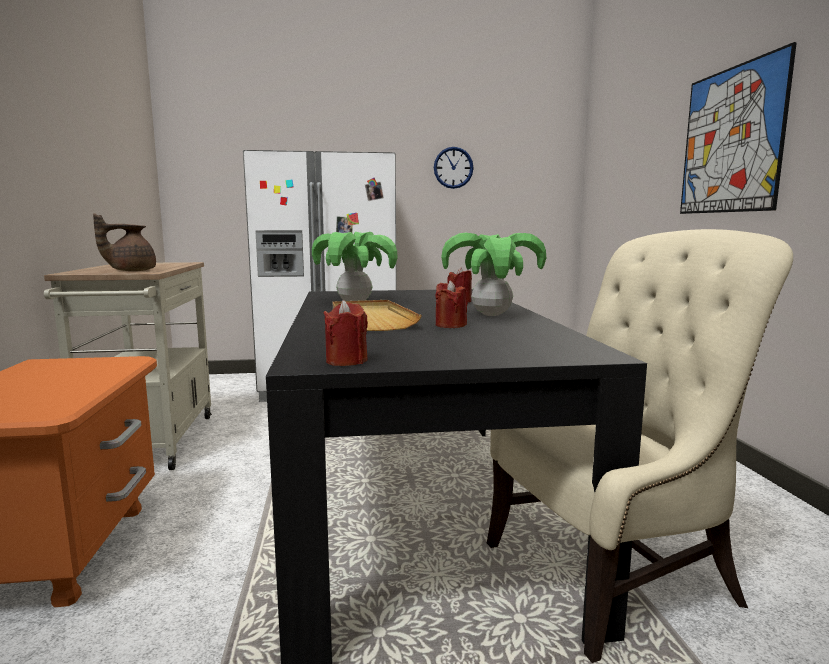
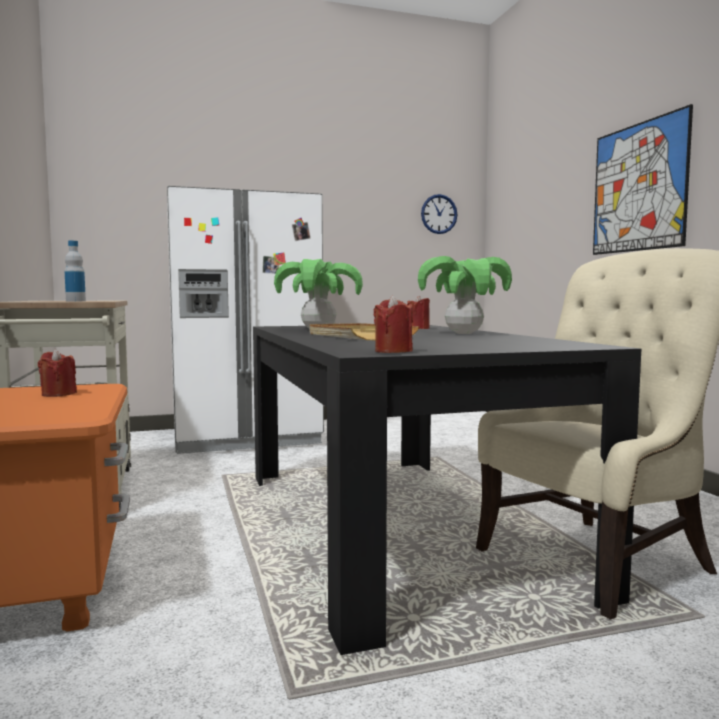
camera: 10 degrees left, 5 degrees down
brown teapot [93,213,156,271] -> bottle [65,241,86,301]
wall clock [434,147,473,189] -> wall clock moved to [421,194,457,234]
red candle [435,280,468,328] -> red candle moved to [38,349,77,397]

